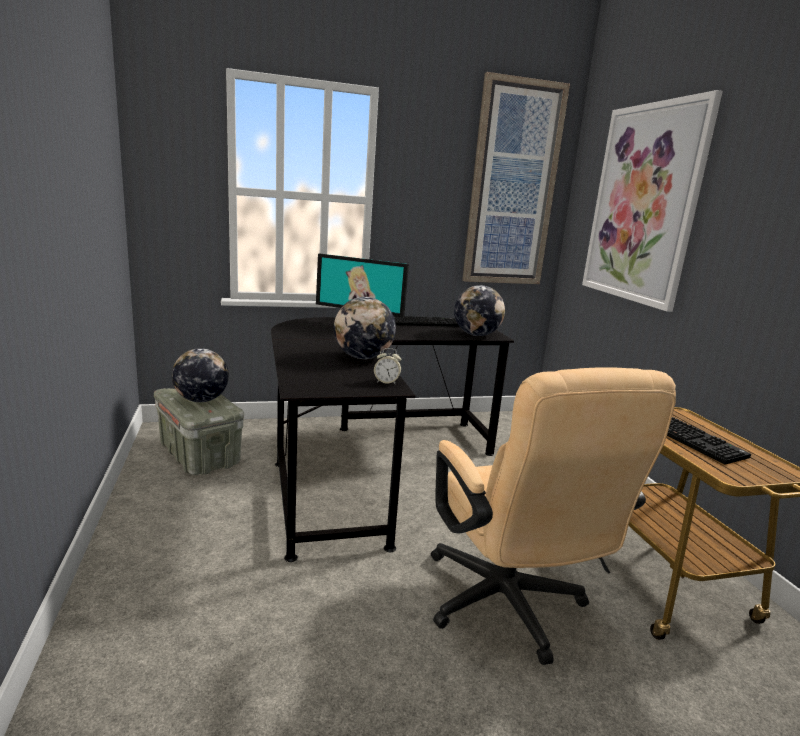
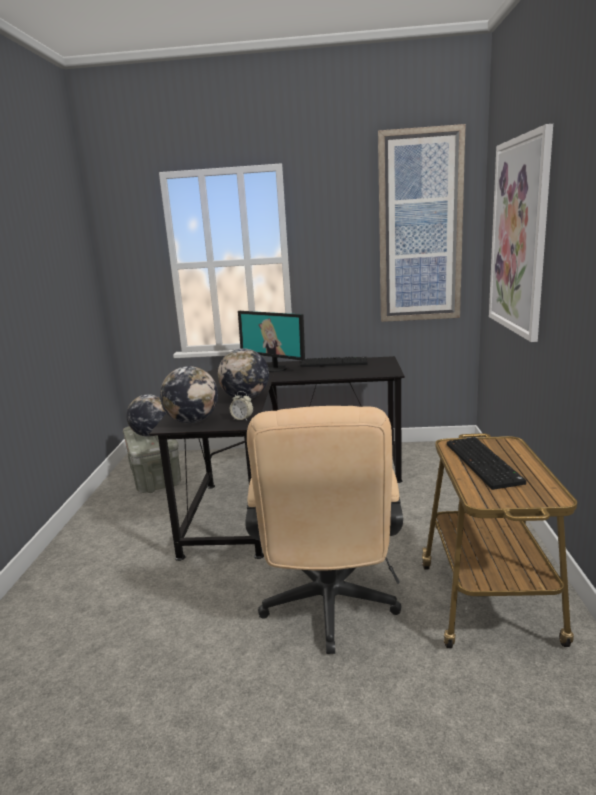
camera: 20 degrees right, 0 degrees up
globe [454,285,505,336] -> globe moved to [160,366,218,424]

